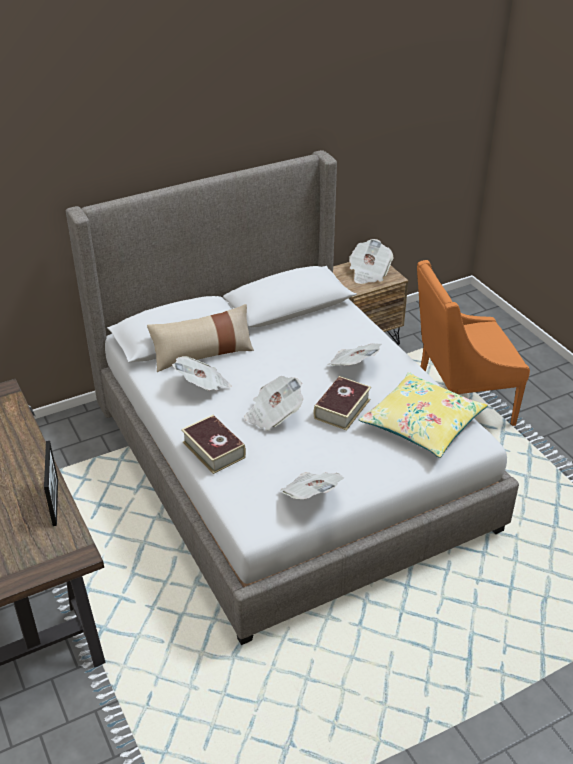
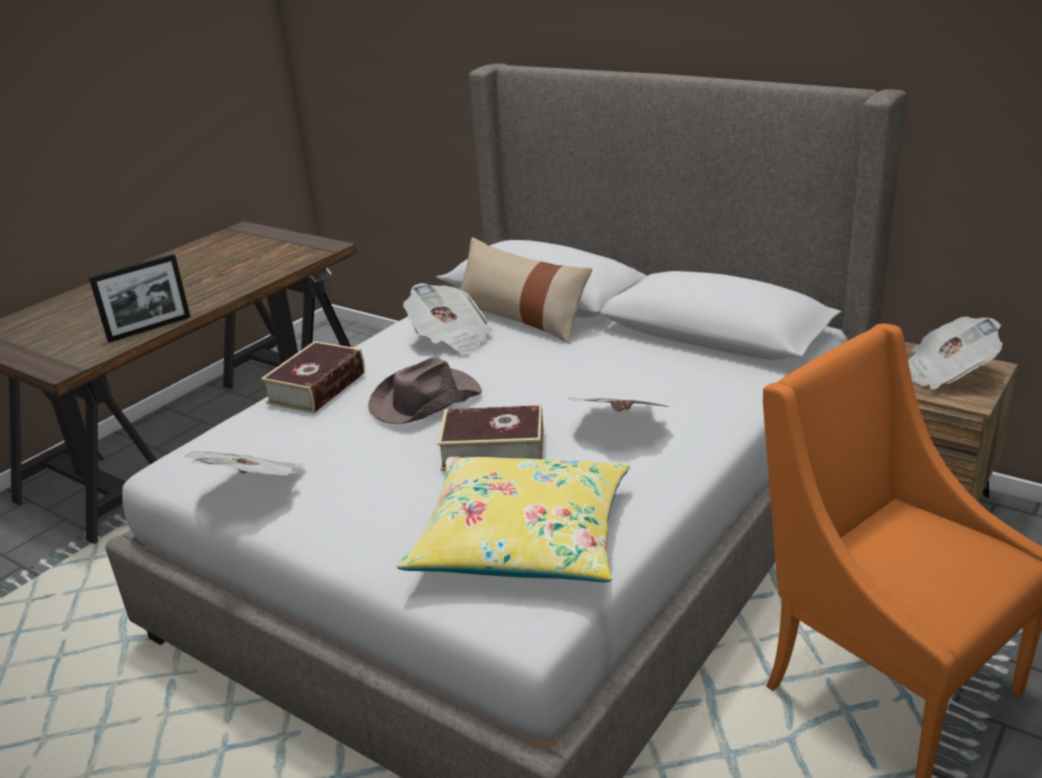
camera: 65 degrees right, 10 degrees down
newspaper [244,376,303,431] -> brown hat [368,357,482,424]

